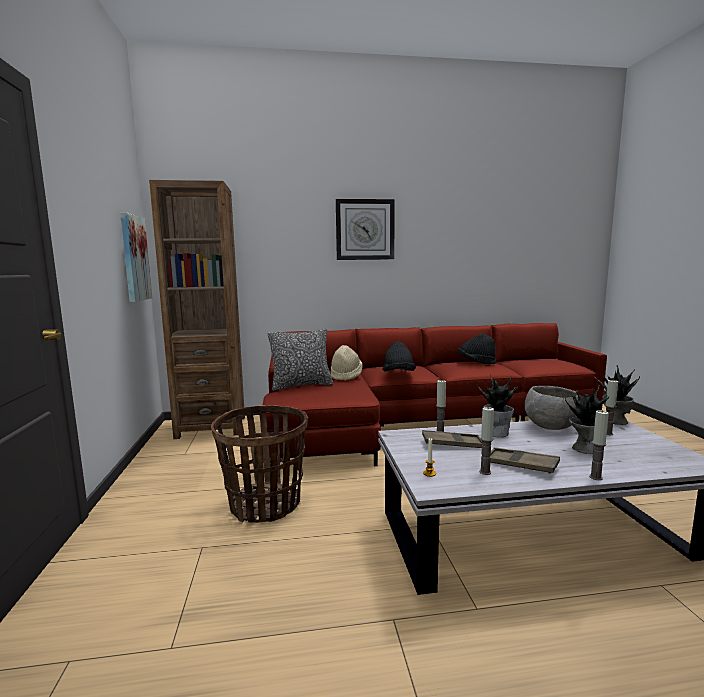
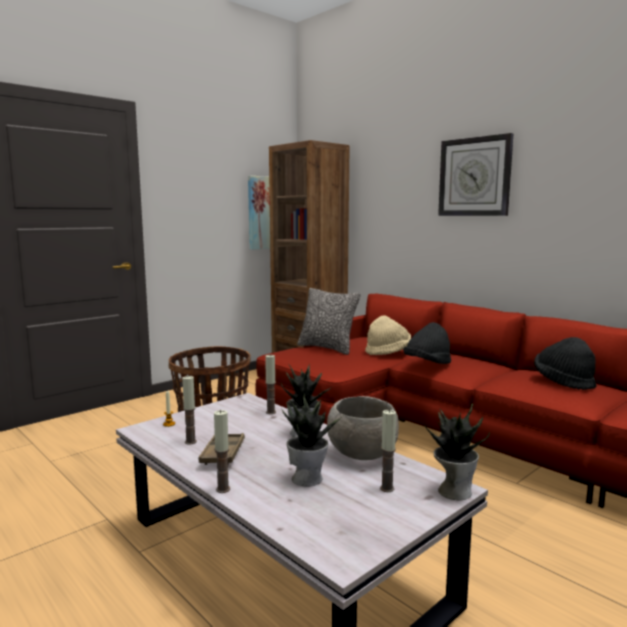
camera: 55 degrees right, 0 degrees up
brown tray [422,430,482,448] -> none

